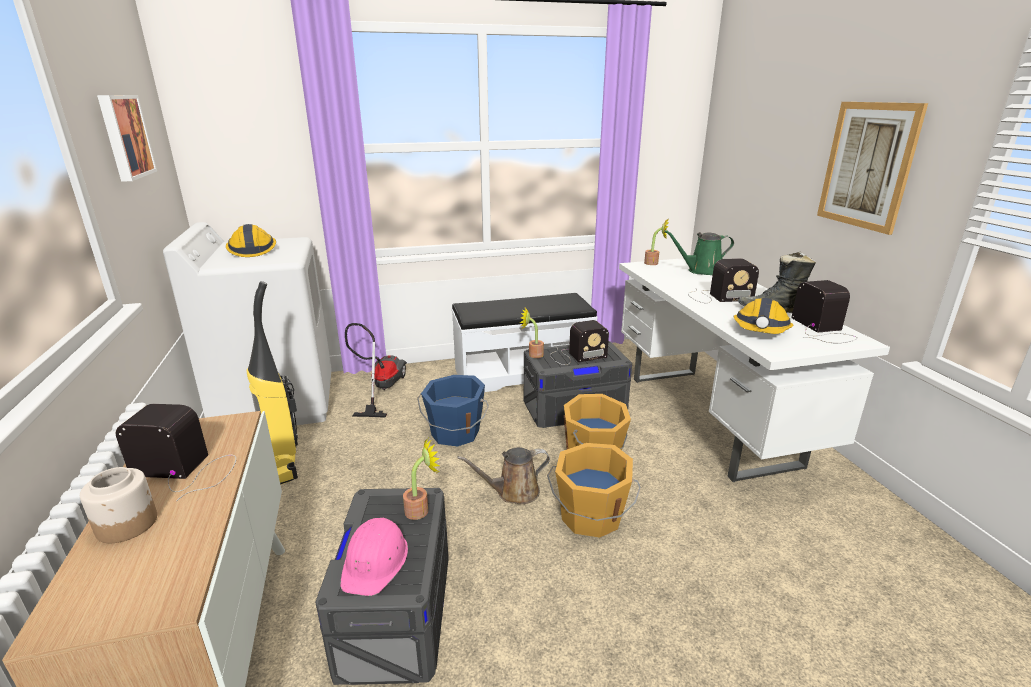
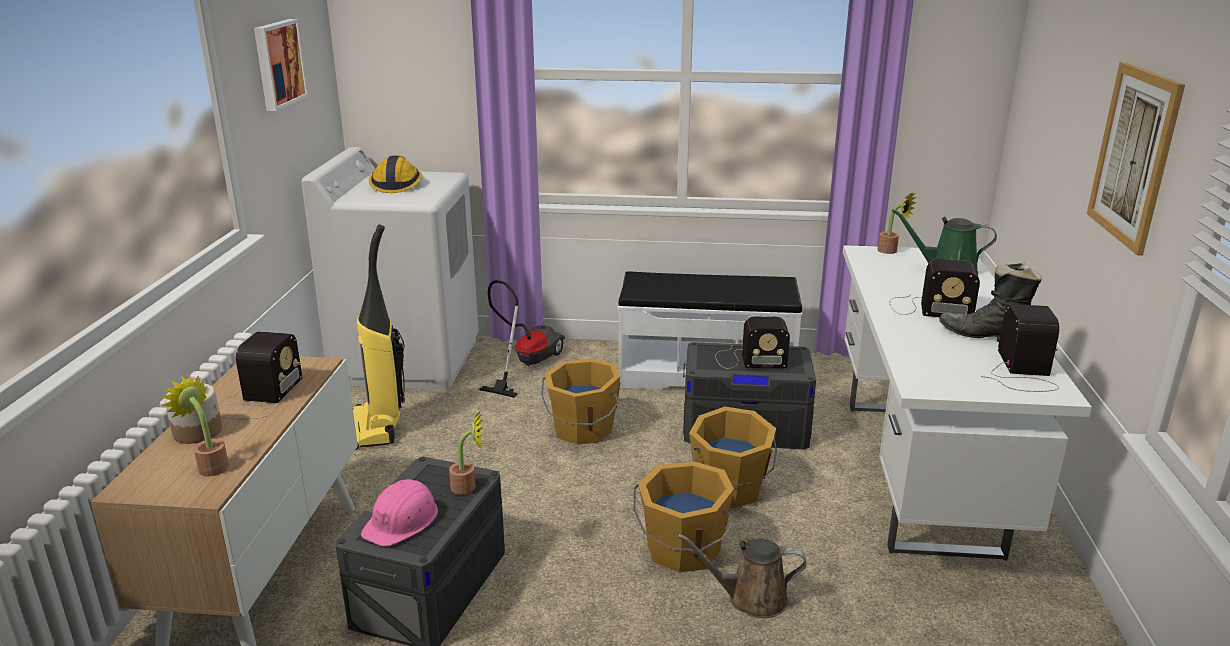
camera: 20 degrees right, 0 degrees up
radio [115,404,236,502] -> radio turned 75 degrees clockwise [218,332,302,419]
blue bucket [417,375,489,446] -> orange bucket [541,359,620,445]
brown watering can [457,447,550,504] -> brown watering can moved to [678,534,806,618]
potted plant [520,307,544,358] -> potted plant moved to [161,375,229,477]
hard hat [734,298,793,334] -> none

